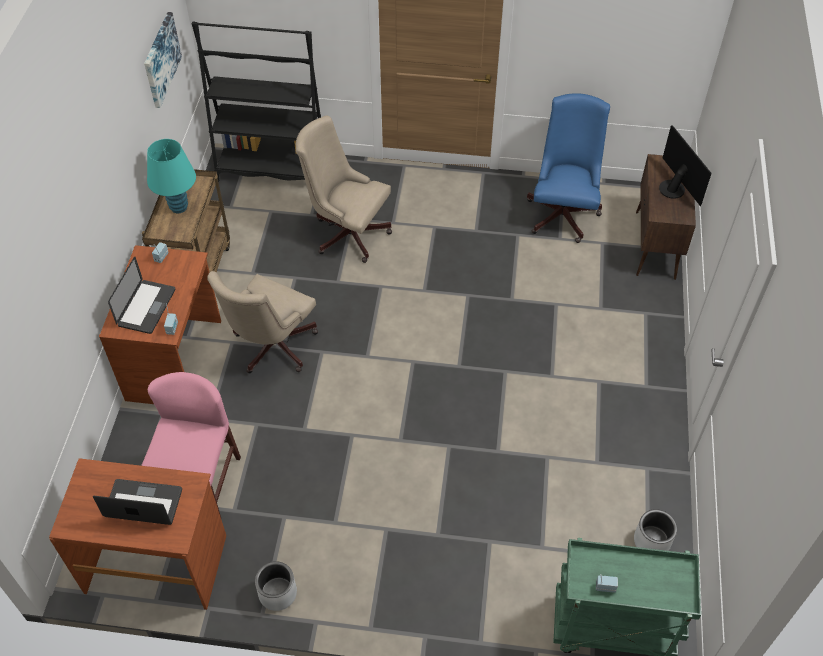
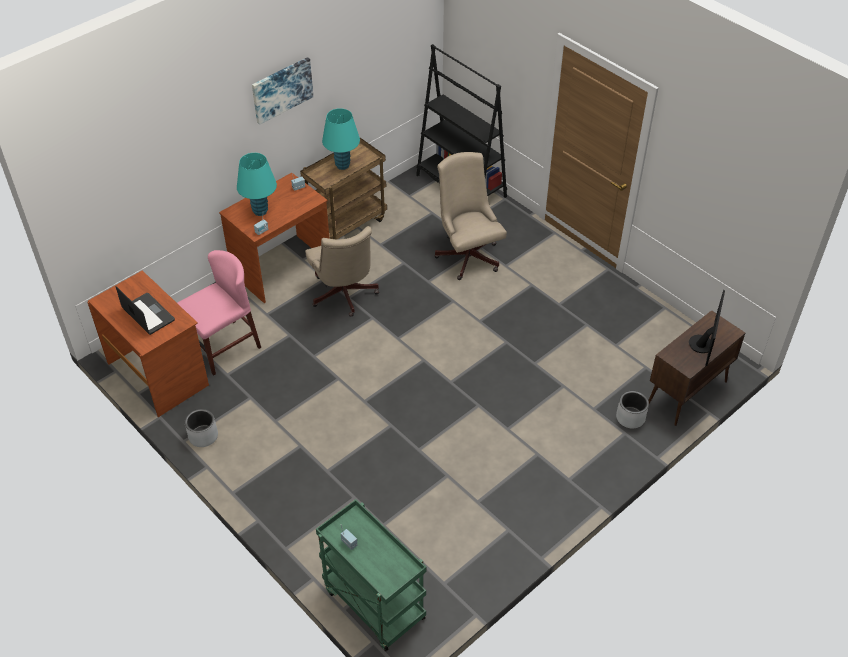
camera: 40 degrees right, 5 degrees down
laptop [108,257,175,334] -> turquoise table lamp [237,153,277,216]
picture [144,12,182,108] -> picture moved to [252,57,313,125]
beige office chair [207,271,318,373] -> beige office chair turned 90 degrees counterclockwise [305,226,379,317]
blue office chair [527,93,610,243] -> none
grey planter [634,509,677,551] -> grey planter moved to [616,391,649,428]

